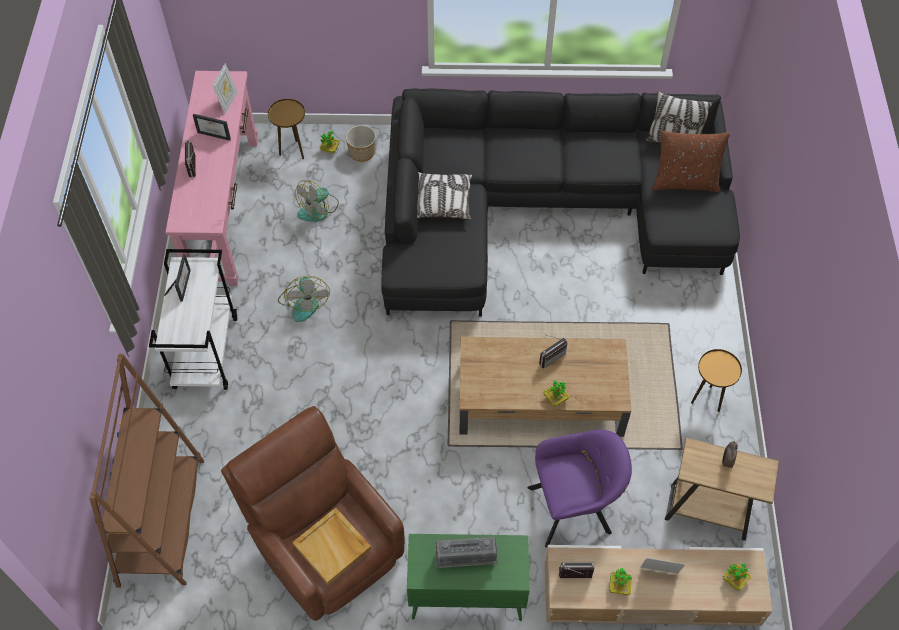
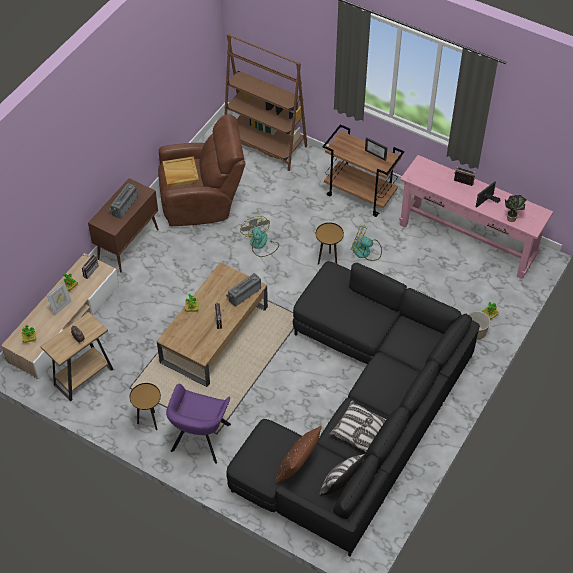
camera: 120 degrees right, 5 degrees down
white cart [149,249,237,390] -> brown cart [323,124,404,217]
picture frame [212,63,237,114] -> potted plant [505,194,527,222]
brown side table [268,99,305,159] -> brown side table moved to [316,222,344,265]
fan [295,180,339,221] -> fan moved to [240,216,279,257]
green cabinet [407,534,530,621] -> brown cabinet [88,178,159,273]
pillow [417,172,472,220] -> pillow moved to [330,400,386,452]
purple armchair [528,430,632,547] -> purple armchair moved to [166,383,231,464]
none -> radio [226,273,261,307]

